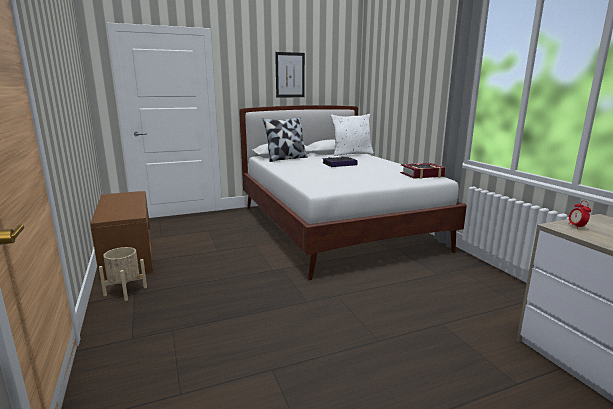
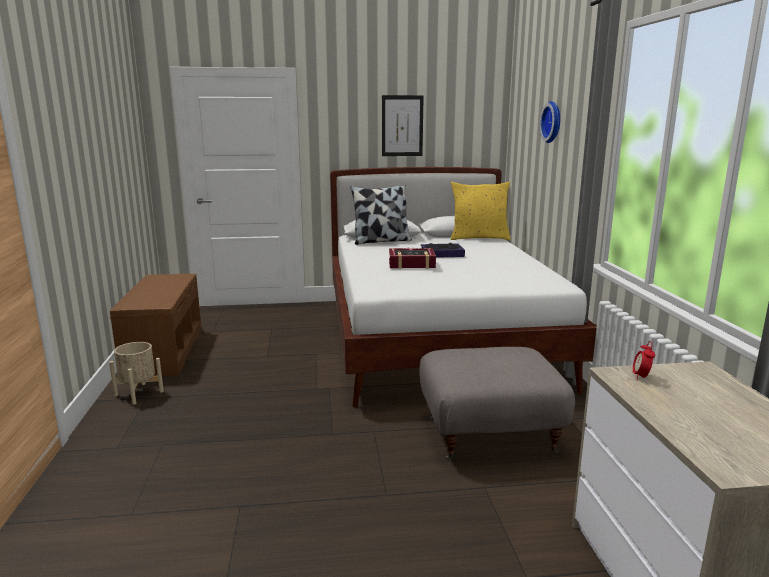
camera: 15 degrees right, 0 degrees up
white pillow [331,114,374,156] -> yellow pillow [451,182,511,240]
book [400,163,446,179] -> book moved to [389,248,436,269]
none -> grey ottoman [419,347,575,460]
none -> wall clock [540,101,560,143]

